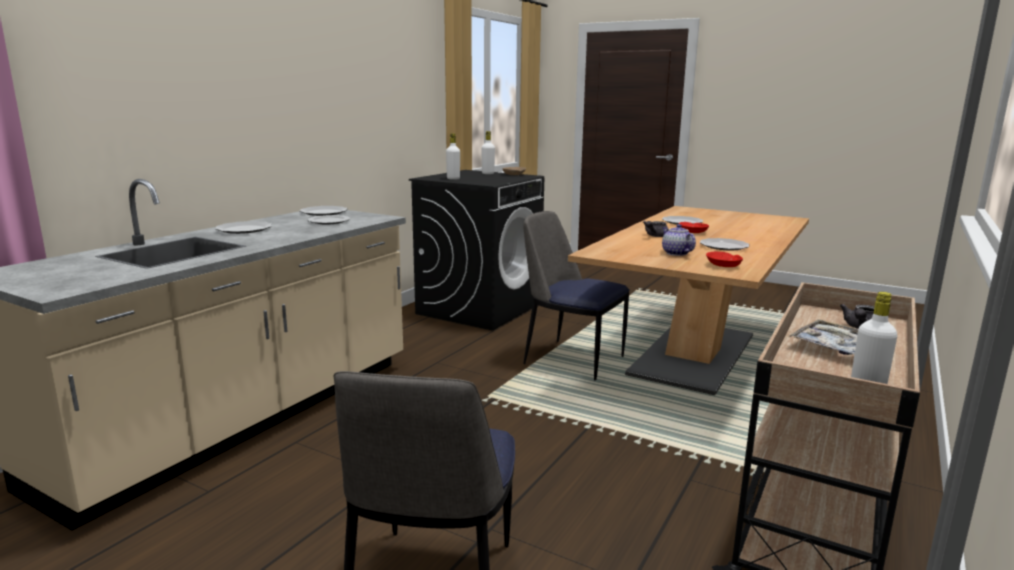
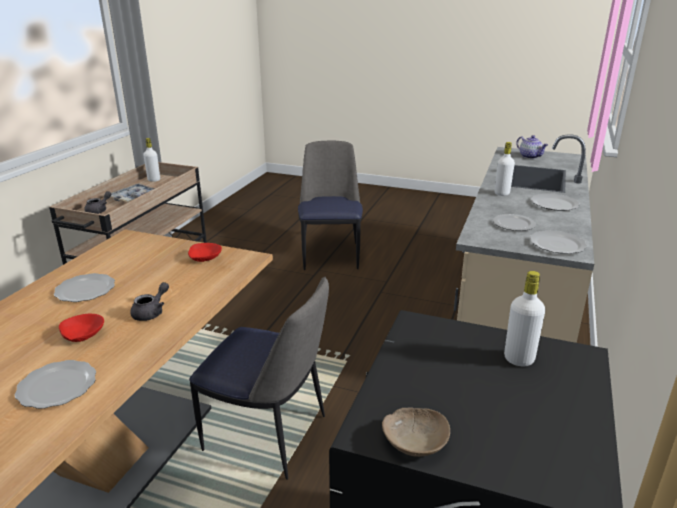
camera: 170 degrees right, 10 degrees up
white bottle [481,131,495,174] -> white bottle moved to [494,142,515,196]
teapot [662,224,696,256] -> teapot moved to [516,135,548,159]
red bowl [706,252,743,267] -> red bowl moved to [188,243,222,262]

